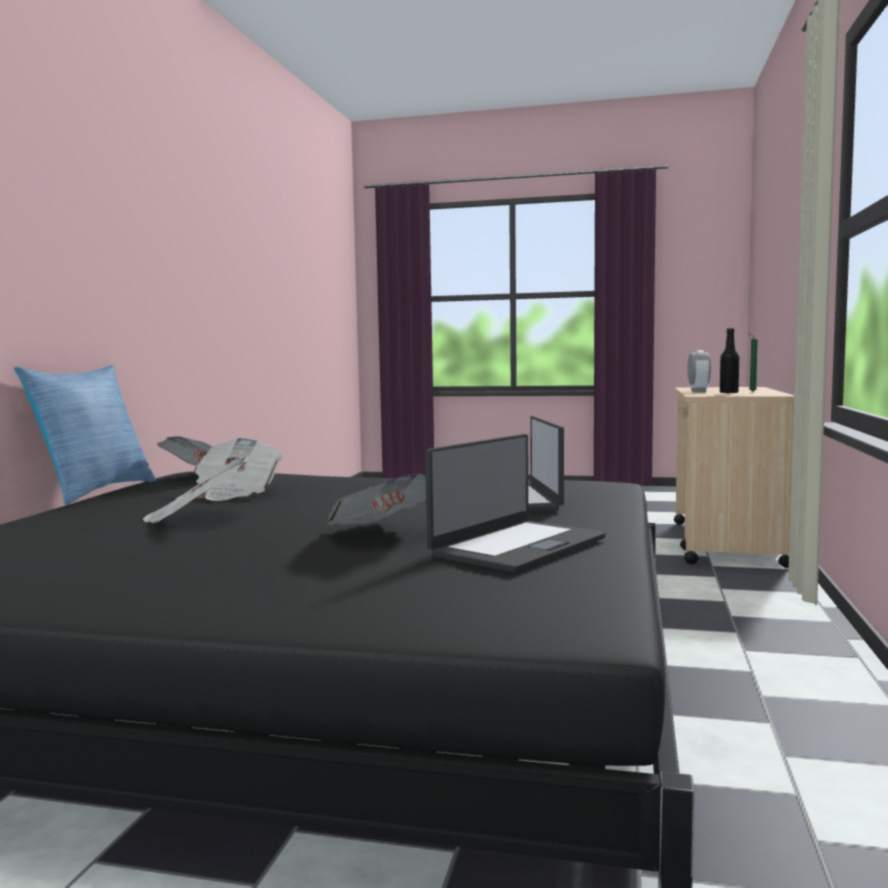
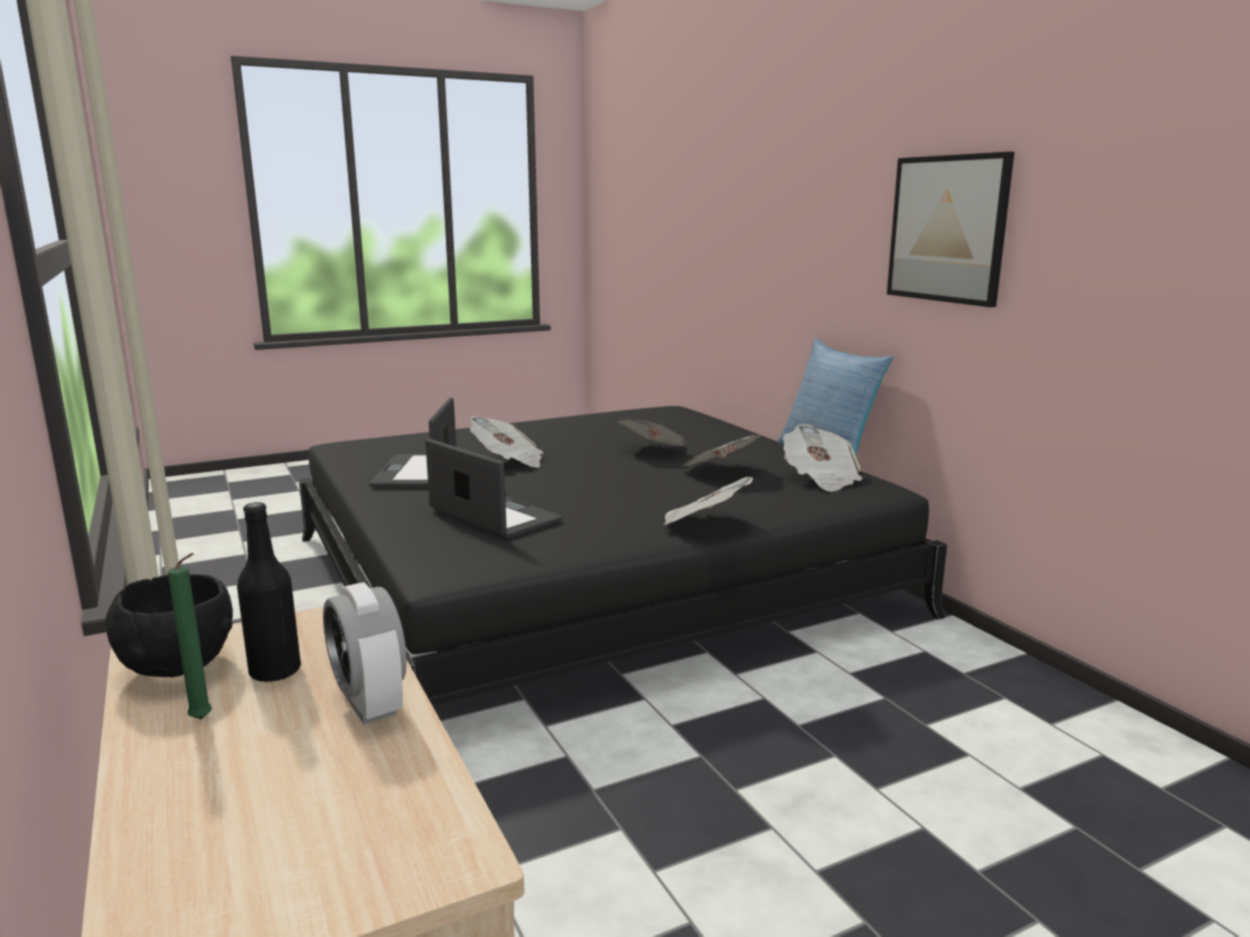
camera: 140 degrees right, 10 degrees up
none -> black bowl [106,574,233,677]
none -> newspaper [663,476,753,526]
none -> picture [887,152,1014,307]

